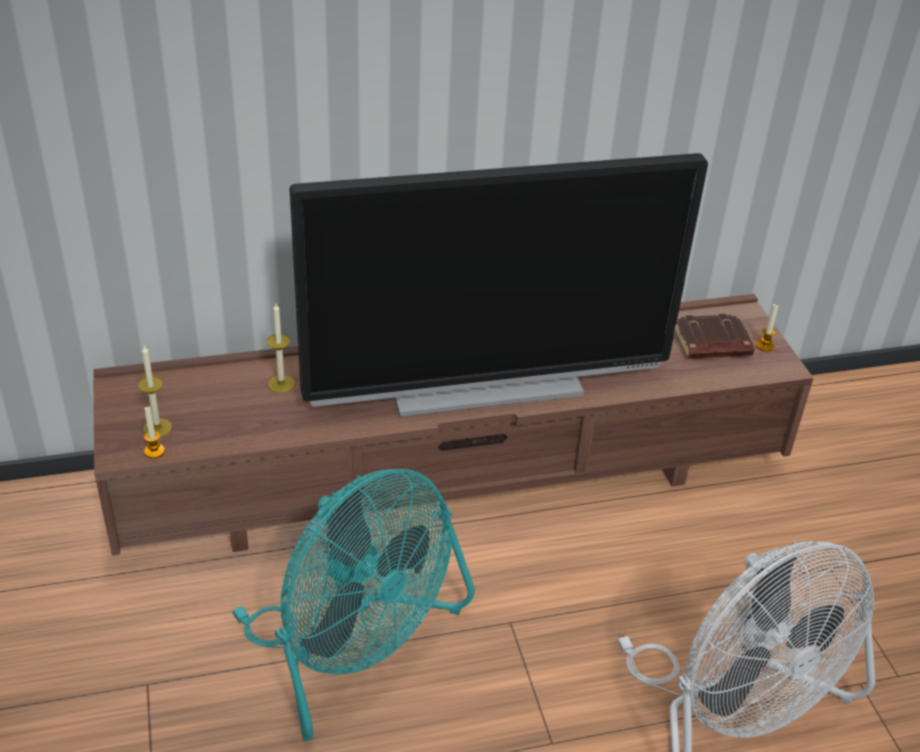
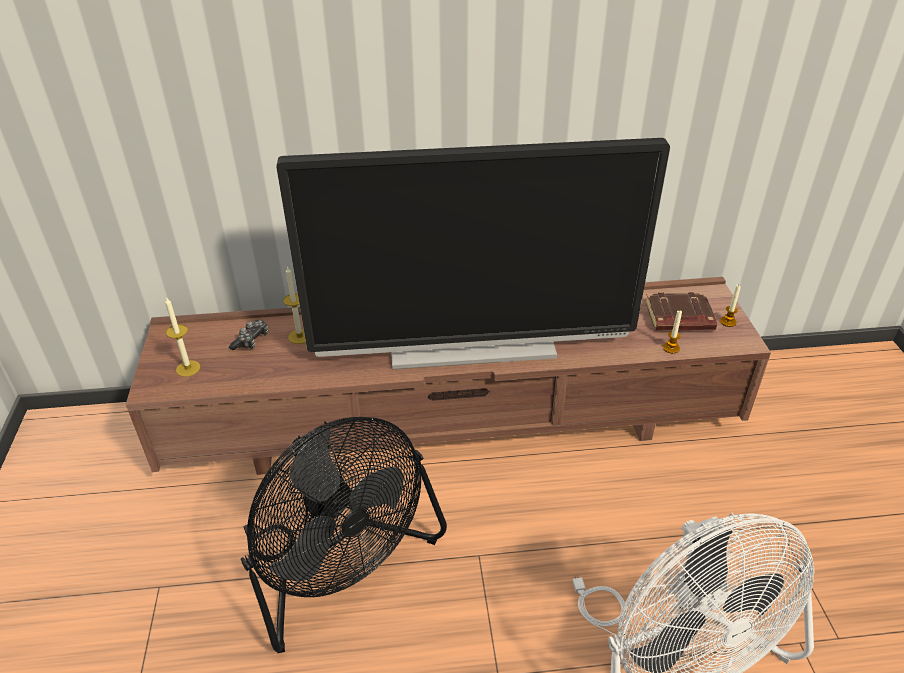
camera: 10 degrees right, 0 degrees up
candle [144,406,165,458] -> candle moved to [663,310,682,354]
turquoise fan [233,469,475,742] -> black fan [241,417,447,653]
none -> game controller [229,320,268,351]

